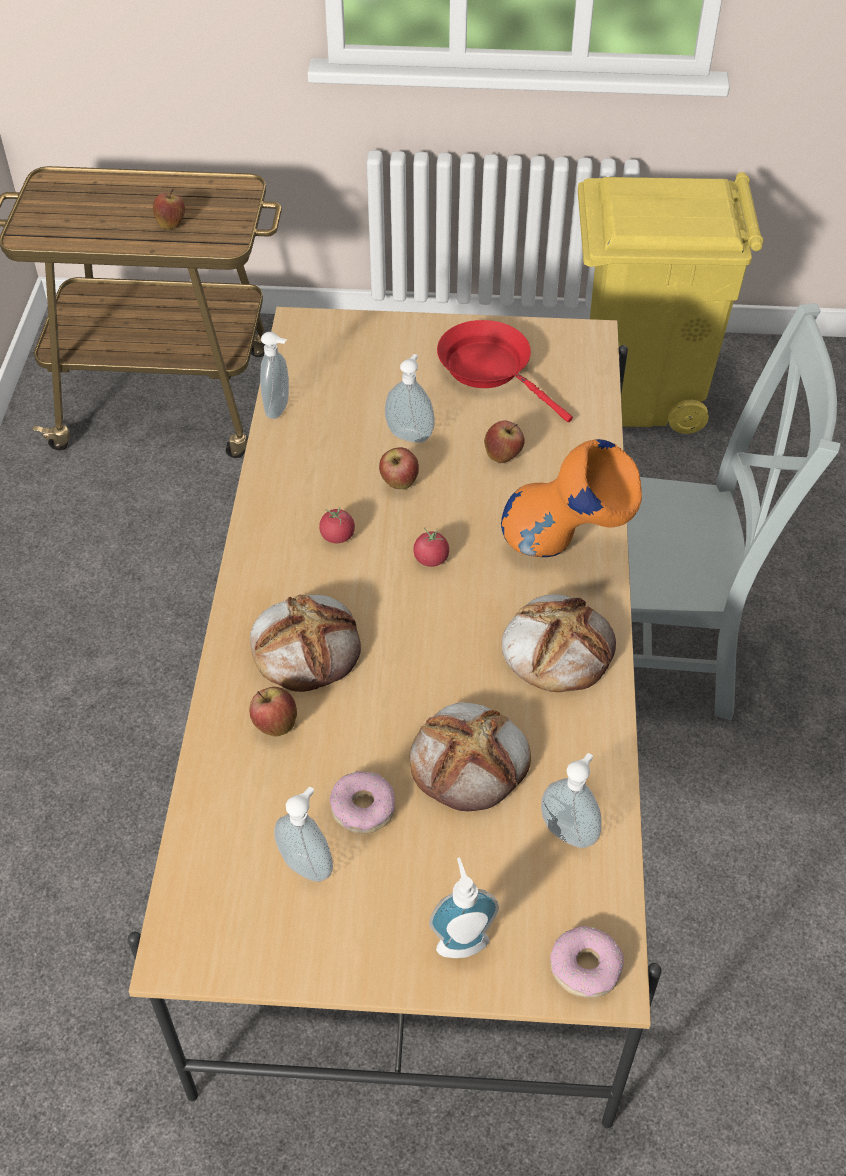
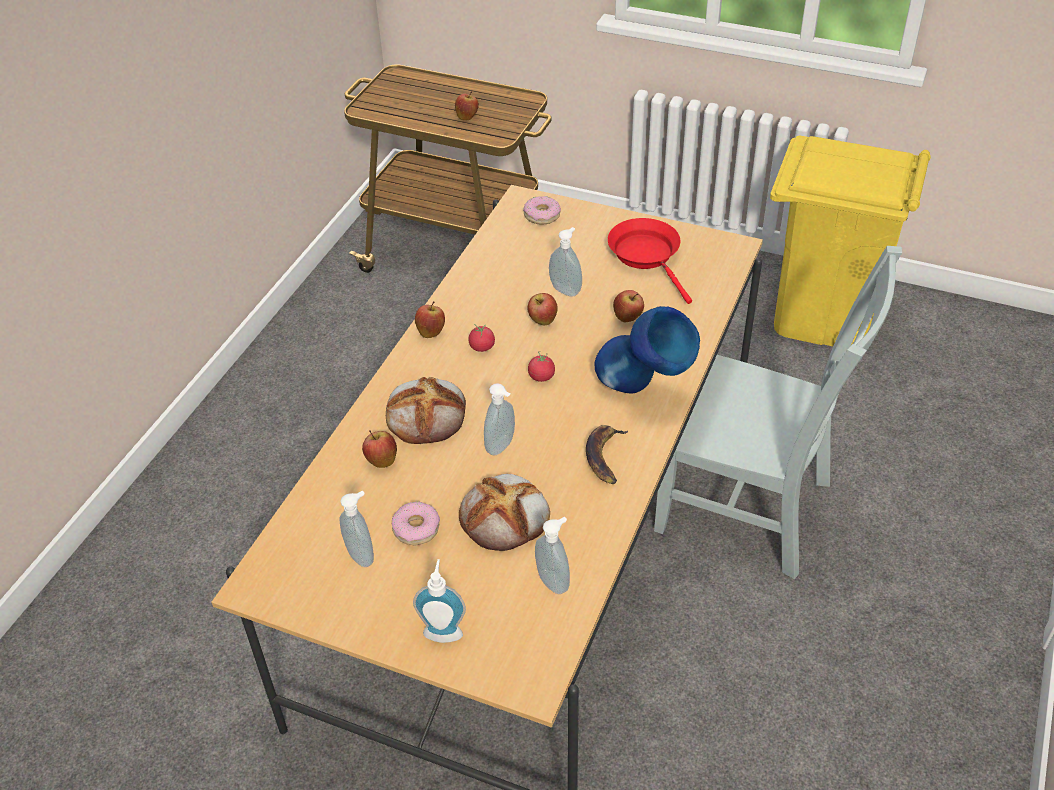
camera: 20 degrees right, 5 degrees down
soap dispenser [260,332,289,419] -> soap dispenser moved to [484,383,515,455]
orange vase [501,439,642,557] -> blue vase [595,306,700,394]
bread [502,594,616,692] -> banana [586,425,628,484]
donut [550,926,624,998] -> donut moved to [523,196,561,225]
none -> apple [415,301,445,338]

